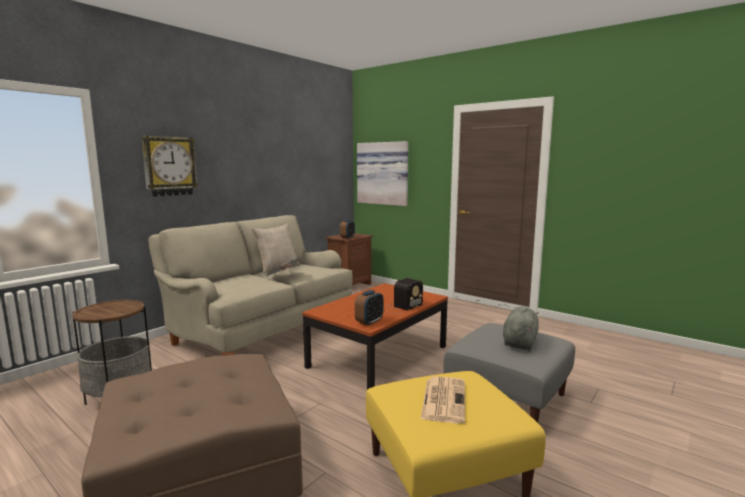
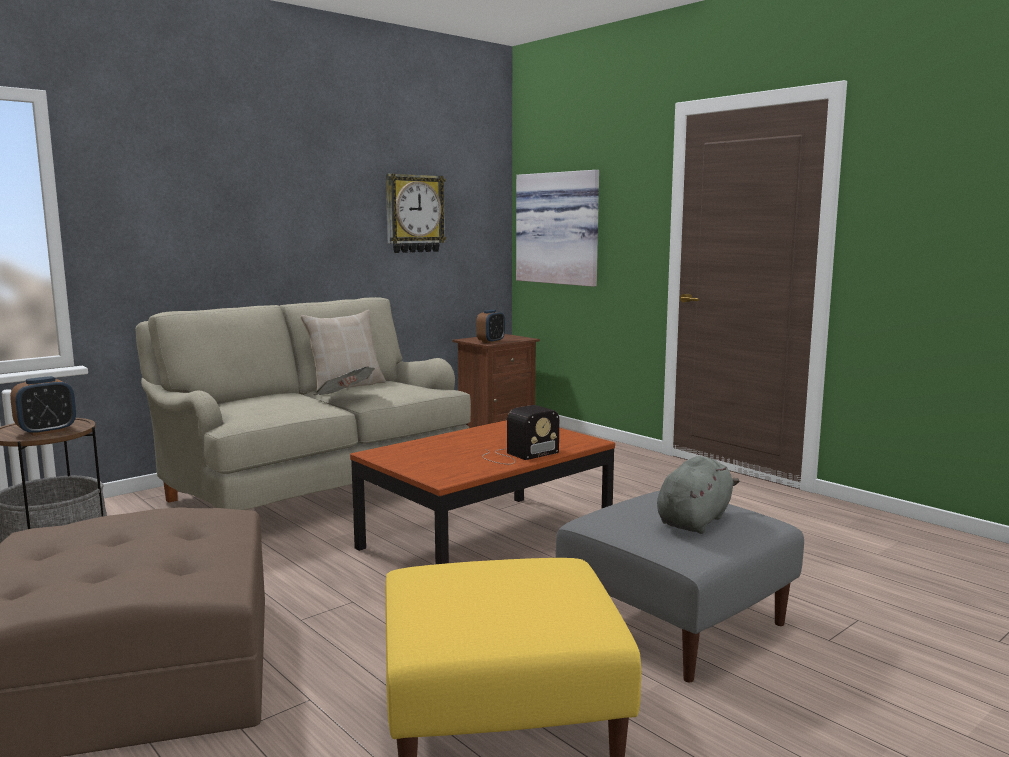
camera: 10 degrees right, 0 degrees up
wall clock [141,135,198,197] -> wall clock moved to [386,173,447,253]
alarm clock [355,290,384,326] -> alarm clock moved to [10,376,76,436]
newspaper [421,376,465,423] -> none

